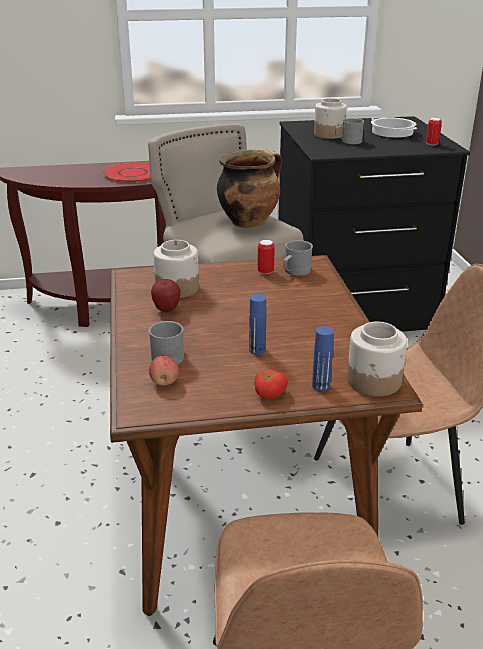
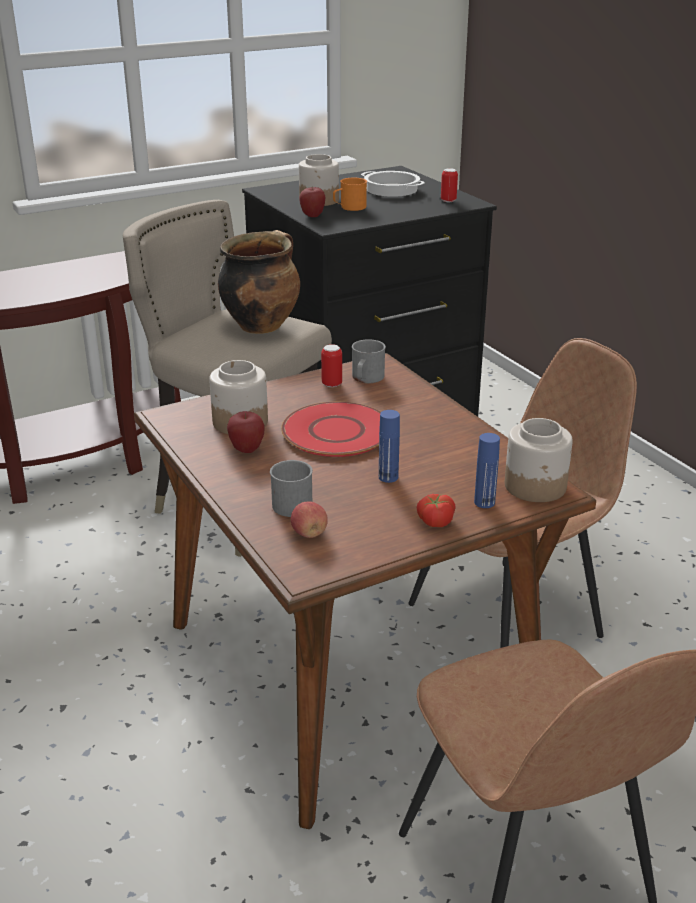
camera: 20 degrees left, 0 degrees up
red plate [103,162,151,183] -> red plate moved to [281,402,381,457]
grey mug [335,118,364,144] -> orange mug [333,178,367,211]
none -> apple [299,187,326,217]

